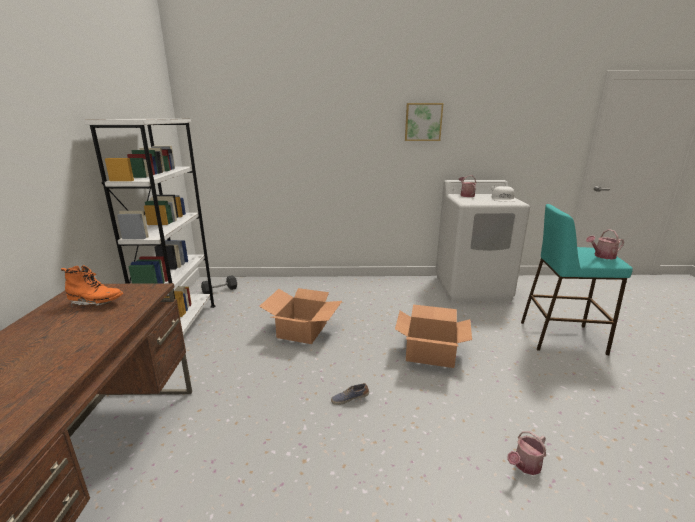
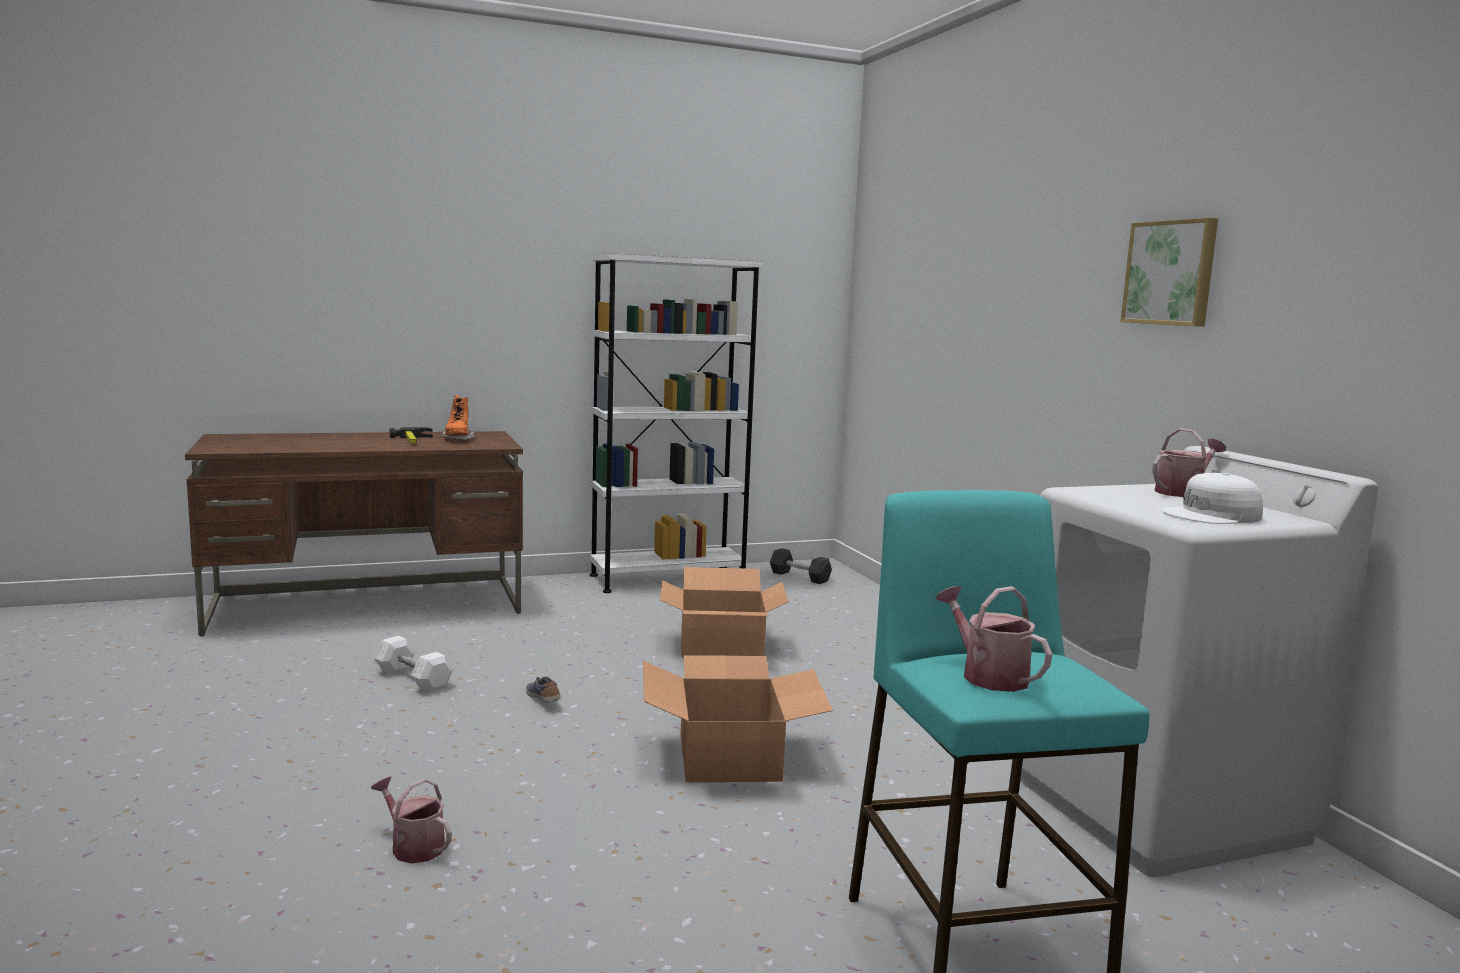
camera: 70 degrees right, 10 degrees down
none -> white dumbbell [374,636,453,693]
none -> hammer [390,427,433,444]

